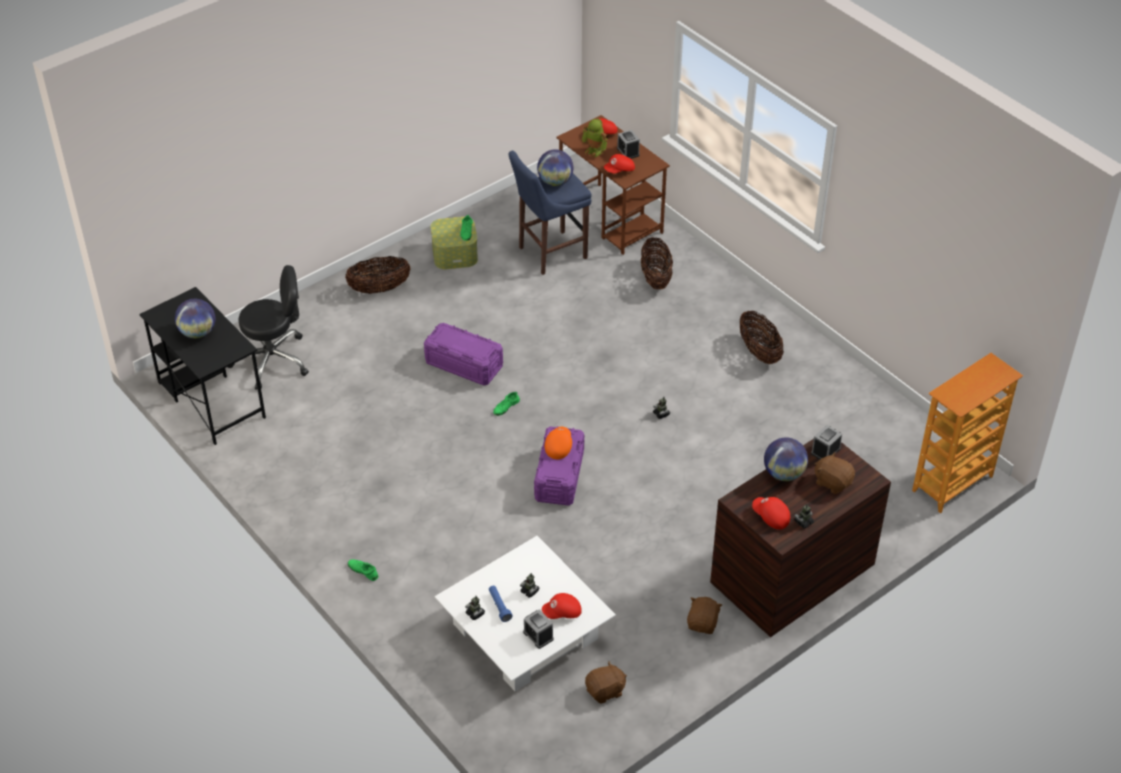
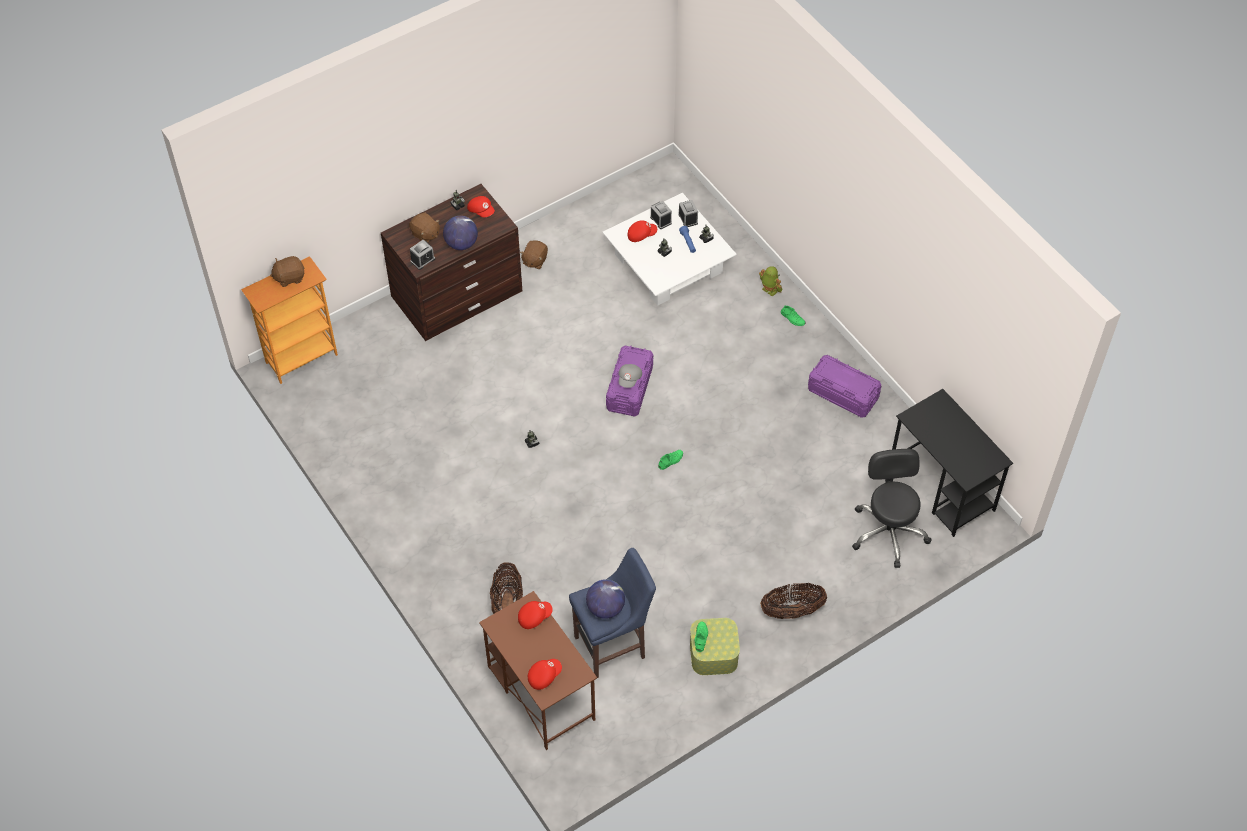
camera: 175 degrees left, 10 degrees up
globe [175,299,215,338] -> none
black office chair [228,265,309,390] -> black office chair turned 90 degrees clockwise [852,449,932,568]
purple storage box [424,323,503,386] -> purple storage box moved to [808,355,881,418]
orange cap [545,427,572,459] -> grey cap [619,364,642,388]
toy robot [581,119,608,158] -> toy robot moved to [759,266,782,296]
brown plush toy [585,661,627,704] -> brown plush toy moved to [270,256,305,287]
alarm clock [617,130,640,159] -> alarm clock moved to [678,200,698,227]
basket [740,311,784,364] -> none

